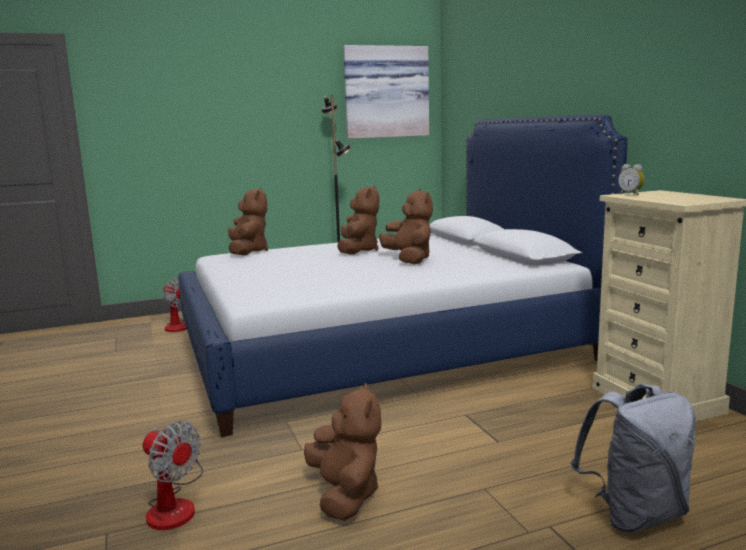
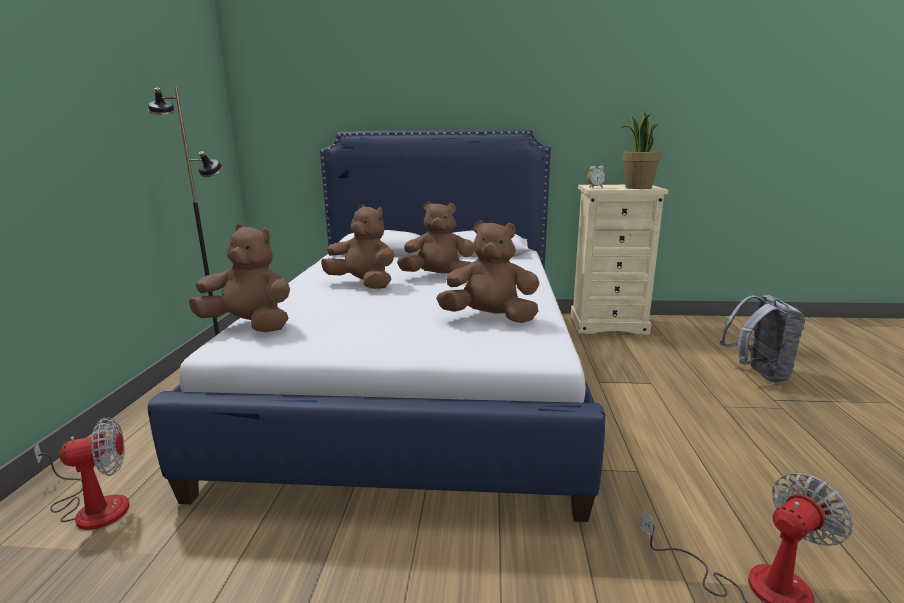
camera: 65 degrees left, 5 degrees up
brown plush toy [304,383,381,521] -> brown plush toy moved to [436,220,539,323]
picture [343,45,429,139] -> none
none -> potted plant [621,111,662,189]

